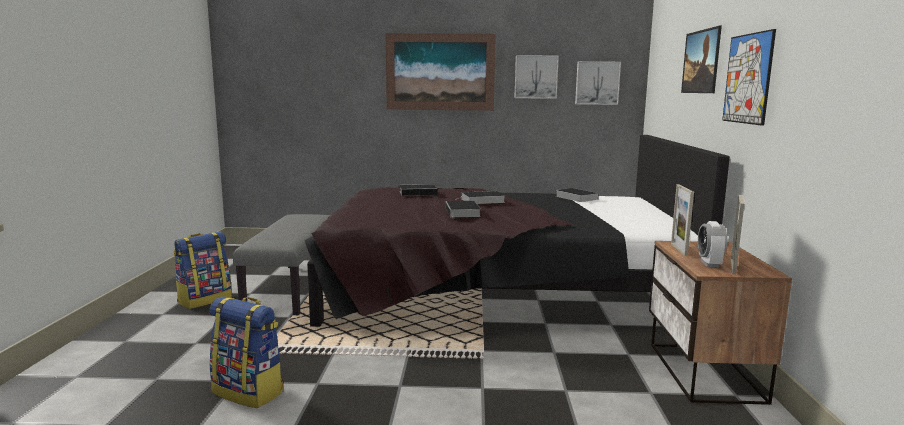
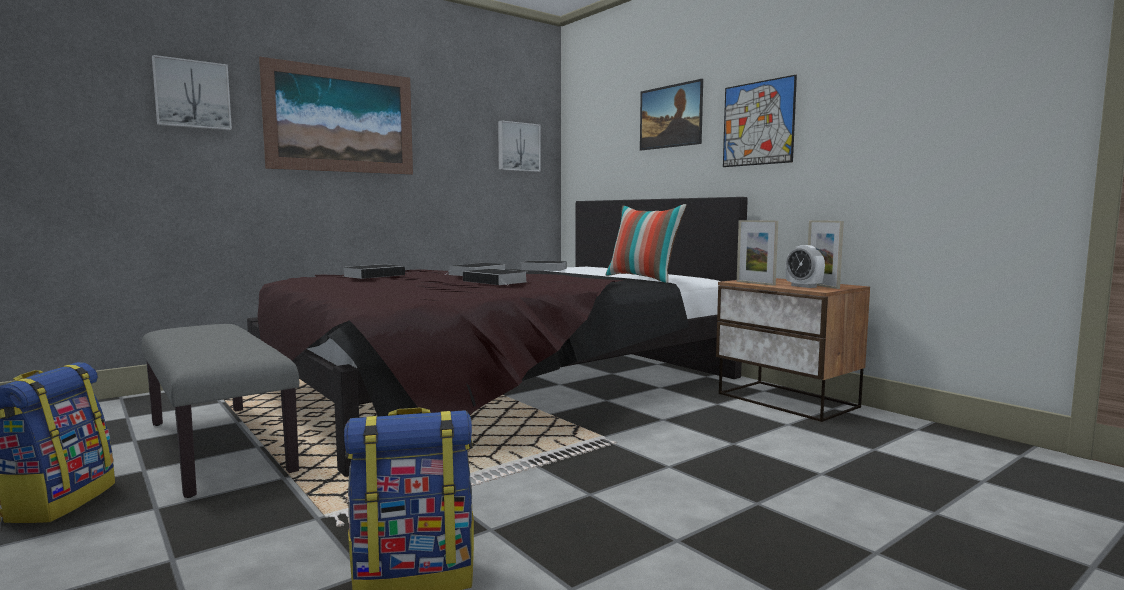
camera: 40 degrees left, 5 degrees down
picture [514,55,559,99] -> picture moved to [152,55,232,130]
none -> pillow [605,204,687,283]

